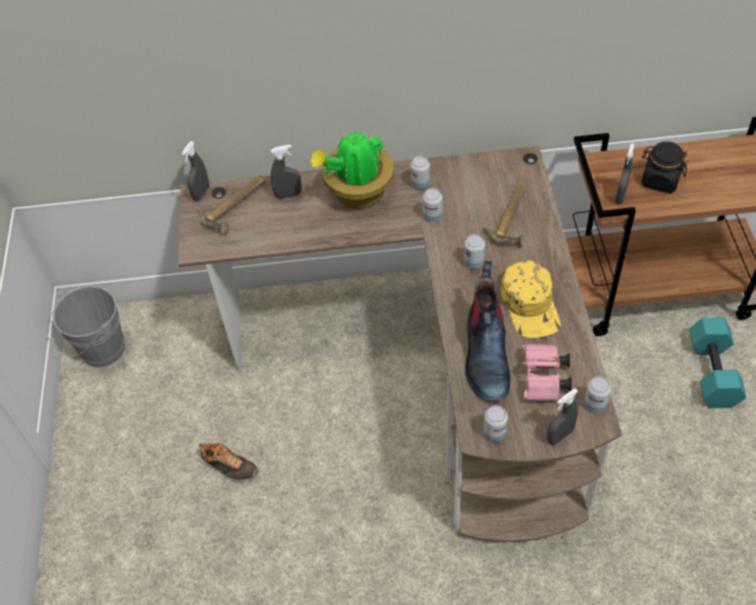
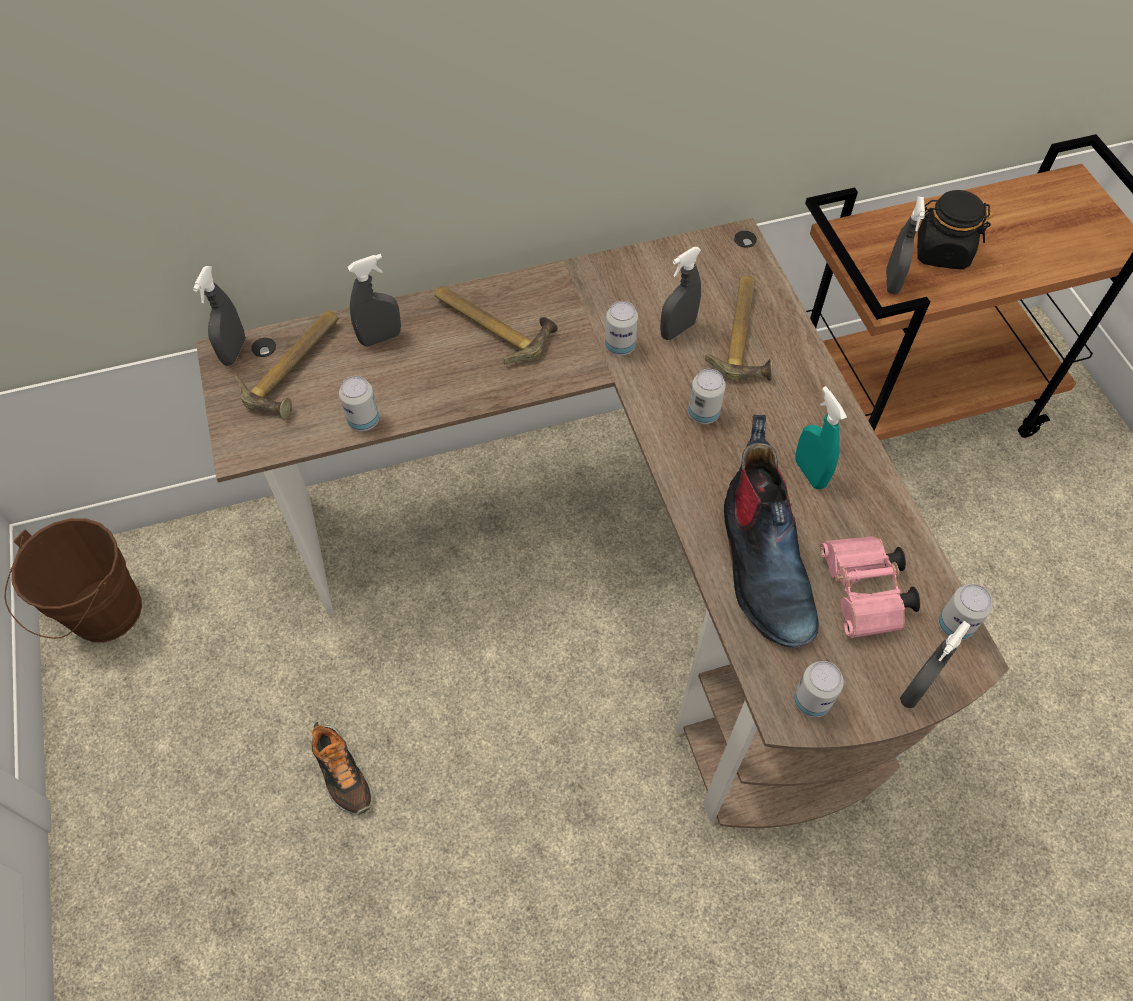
camera: 15 degrees left, 5 degrees up
grey bucket [46,285,125,368] -> brown bucket [5,518,142,642]
shoe [199,443,258,482] -> shoe turned 45 degrees clockwise [312,722,373,814]
potted plant [310,129,394,209] -> hammer [434,286,558,364]
can [411,156,430,189] -> can moved to [339,376,379,431]
yellow cap [501,260,561,338] -> turquoise spray bottle [795,386,847,489]
turquoise dumbbell [689,317,747,408] -> none
none -> grey spray bottle [660,247,701,340]

